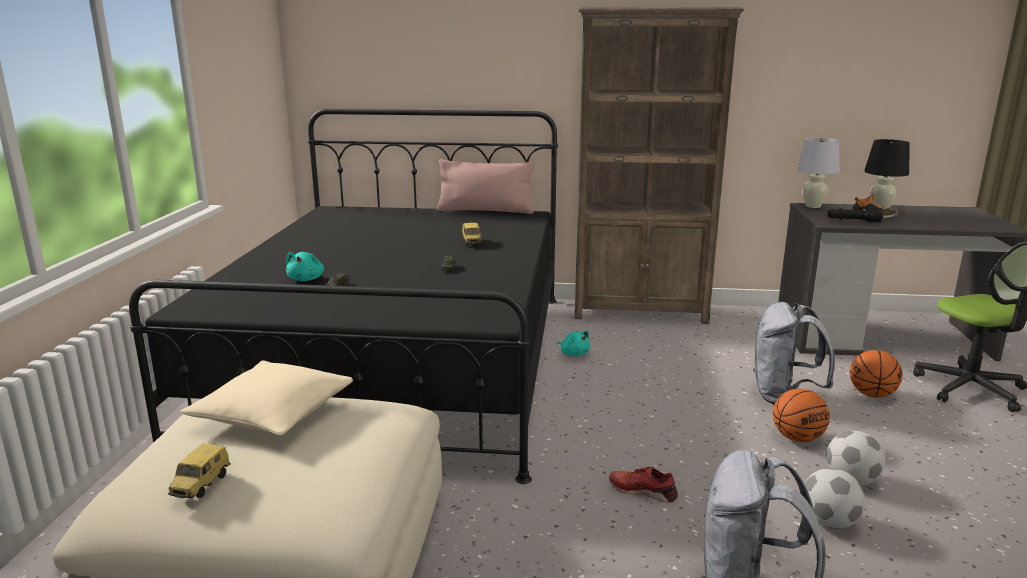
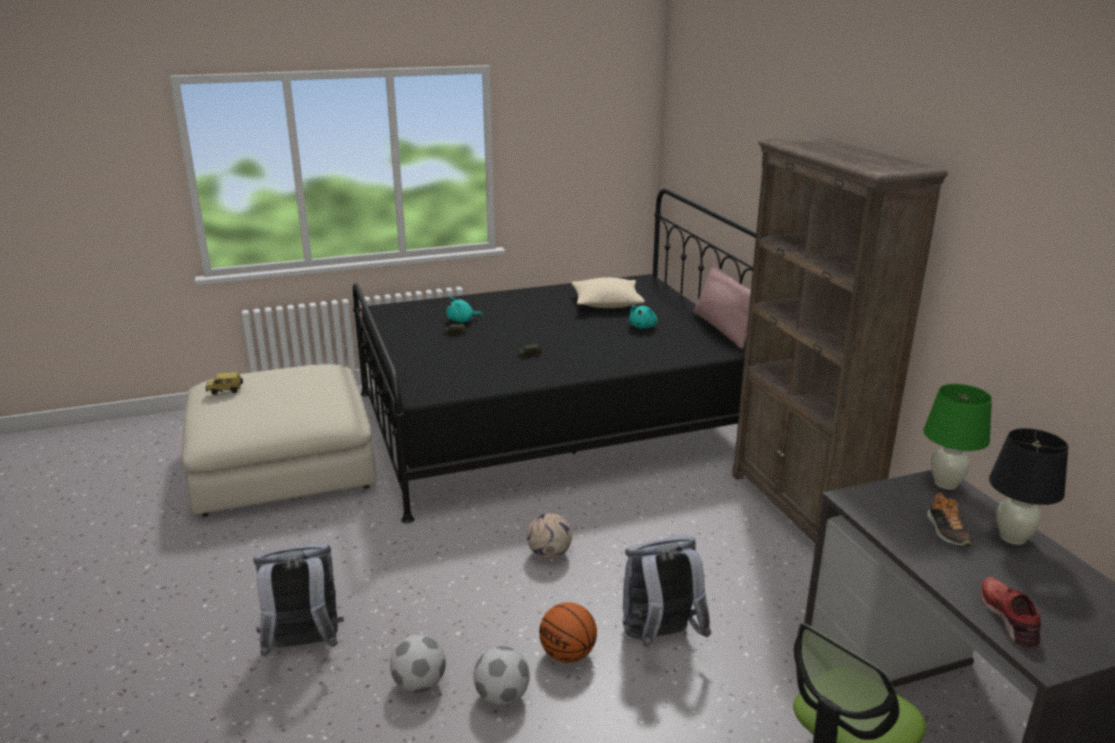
camera: 65 degrees right, 5 degrees up
beige pillow [181,361,353,436] -> beige pillow moved to [571,277,645,308]
toy car [462,223,482,246] -> none
turquoise plush toy [556,331,590,356] -> turquoise plush toy moved to [629,305,658,329]
red shoe [609,467,678,502] -> red shoe moved to [981,577,1041,647]
white table lamp [797,138,840,208] -> green table lamp [924,384,992,489]
black flashlight [827,207,883,222] -> none
basketball [850,350,902,398] -> none
none -> football [527,513,572,559]

